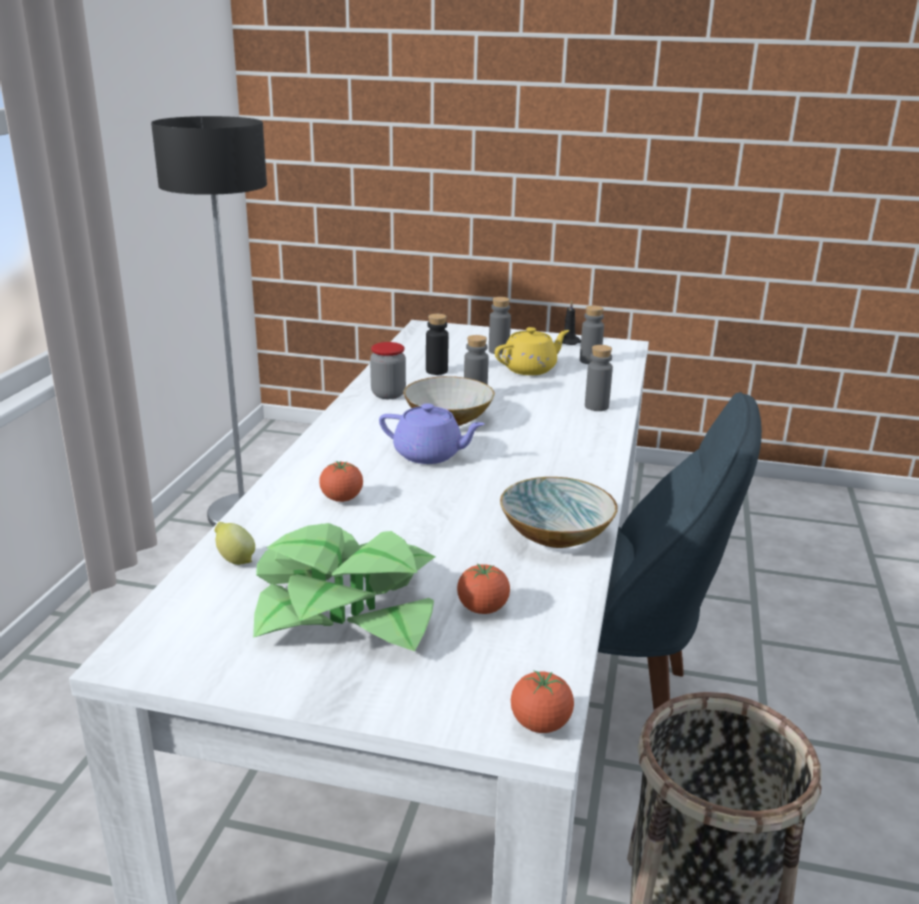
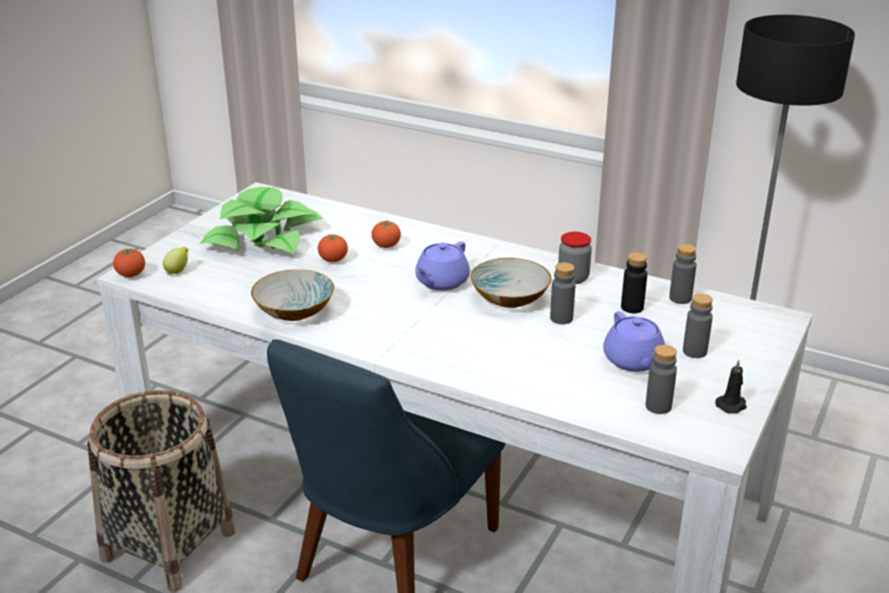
camera: 105 degrees right, 5 degrees up
lemon [215,522,255,565] -> lemon moved to [163,247,188,275]
tomato [457,564,510,614] -> tomato moved to [318,234,348,262]
yellow teapot [495,327,569,375] -> purple teapot [603,311,665,372]
grey bottle [585,345,613,411] -> grey bottle moved to [669,244,696,304]

